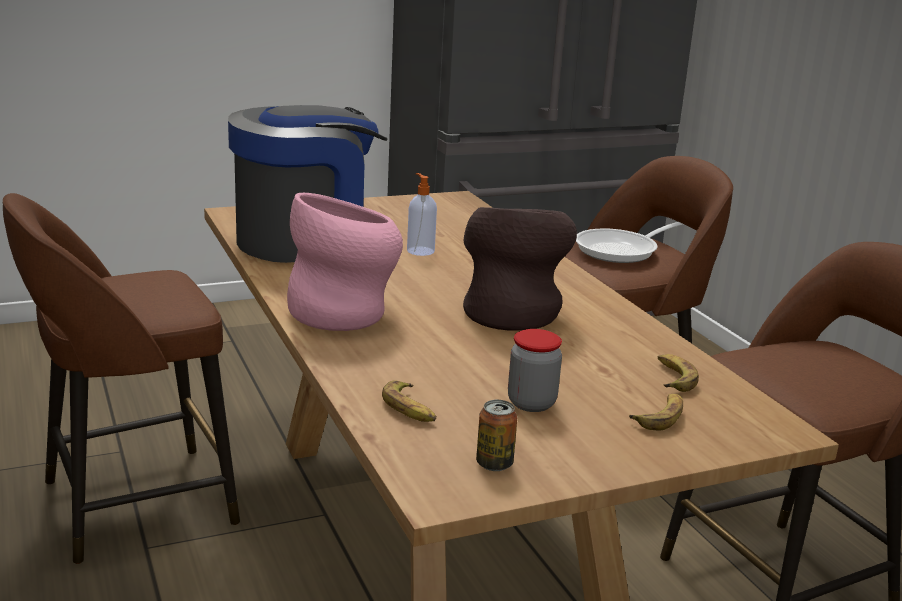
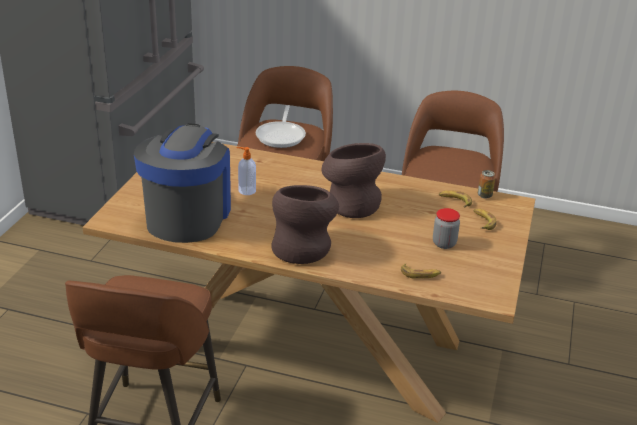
camera: 50 degrees left, 10 degrees up
pink vase [287,193,403,331] -> brown vase [271,185,339,264]
can [476,400,517,471] -> can moved to [478,170,496,198]

